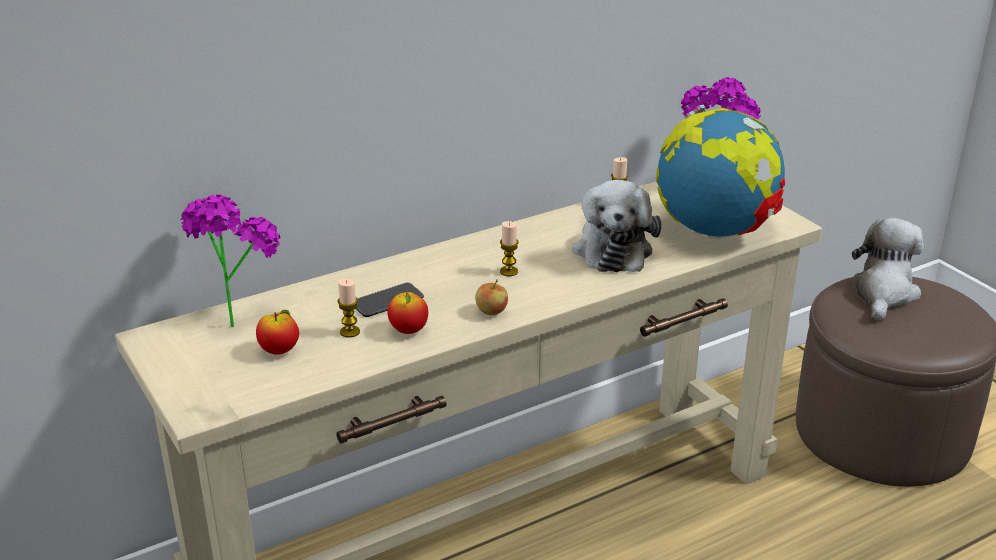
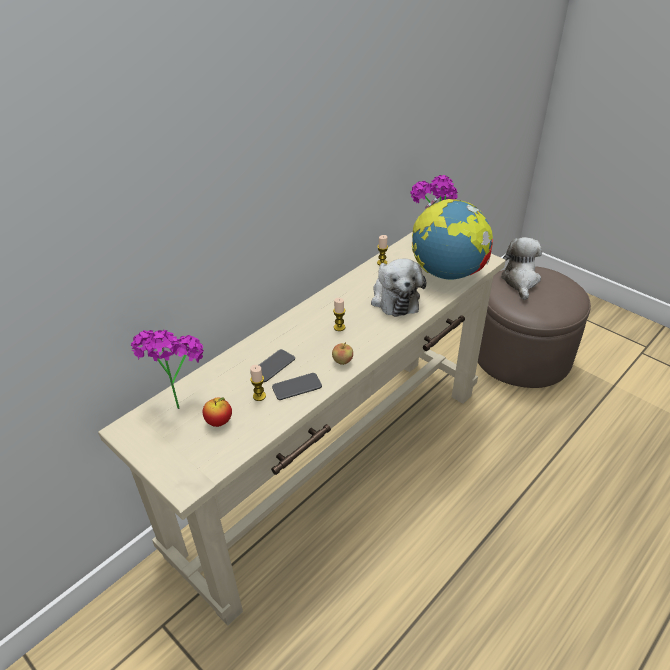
camera: 15 degrees left, 10 degrees up
apple [387,292,428,334] -> phone [272,373,322,400]

